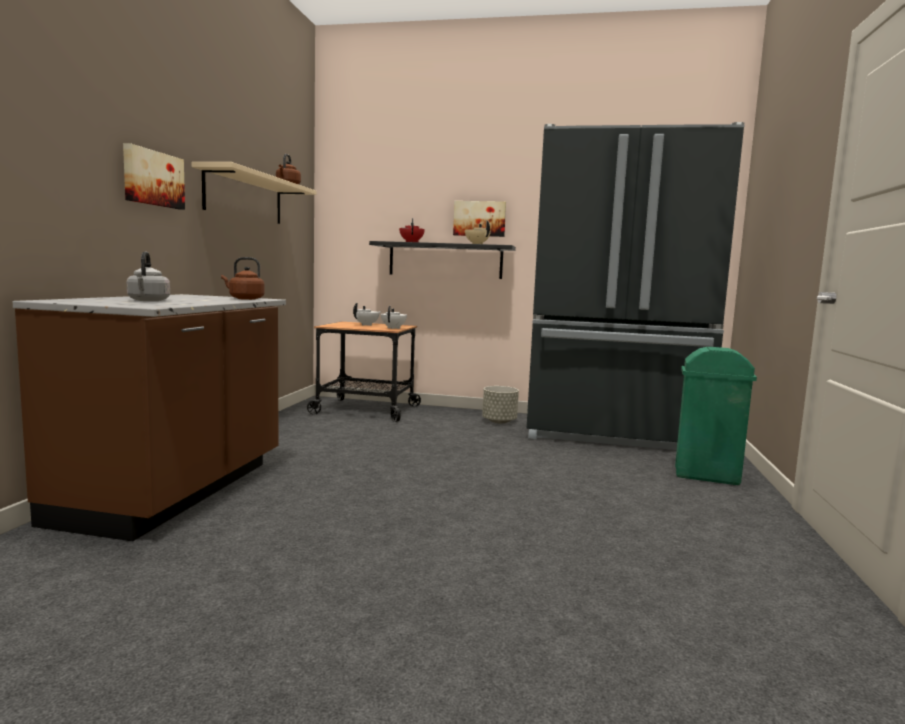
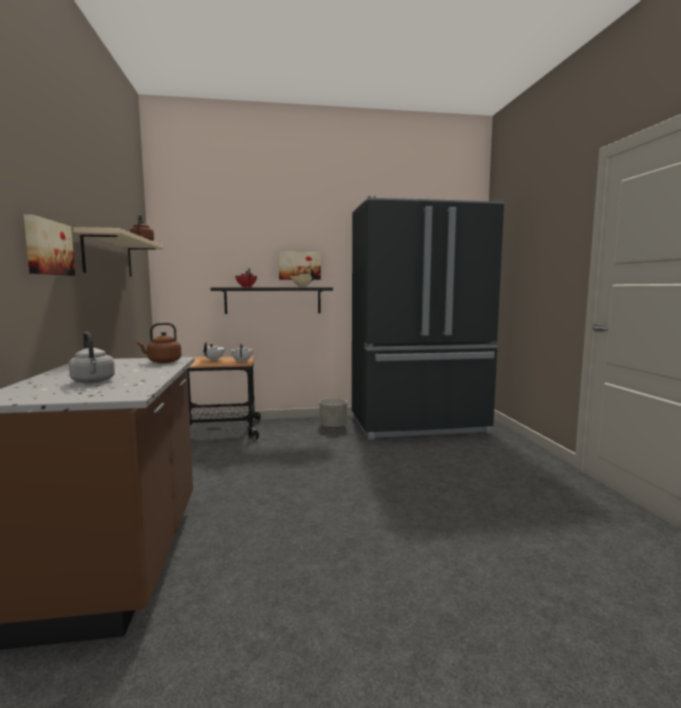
camera: 20 degrees left, 0 degrees up
green trash can [675,347,757,485] -> none

